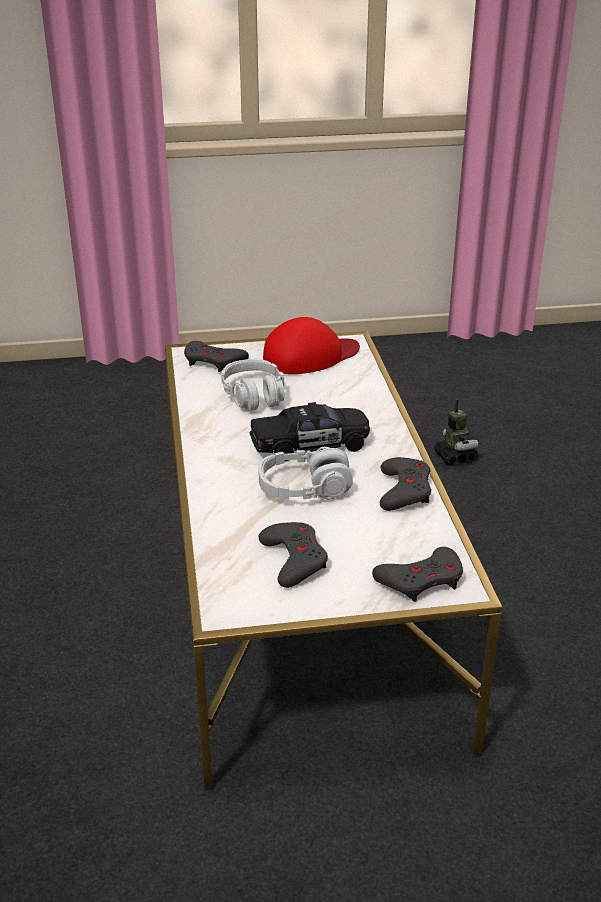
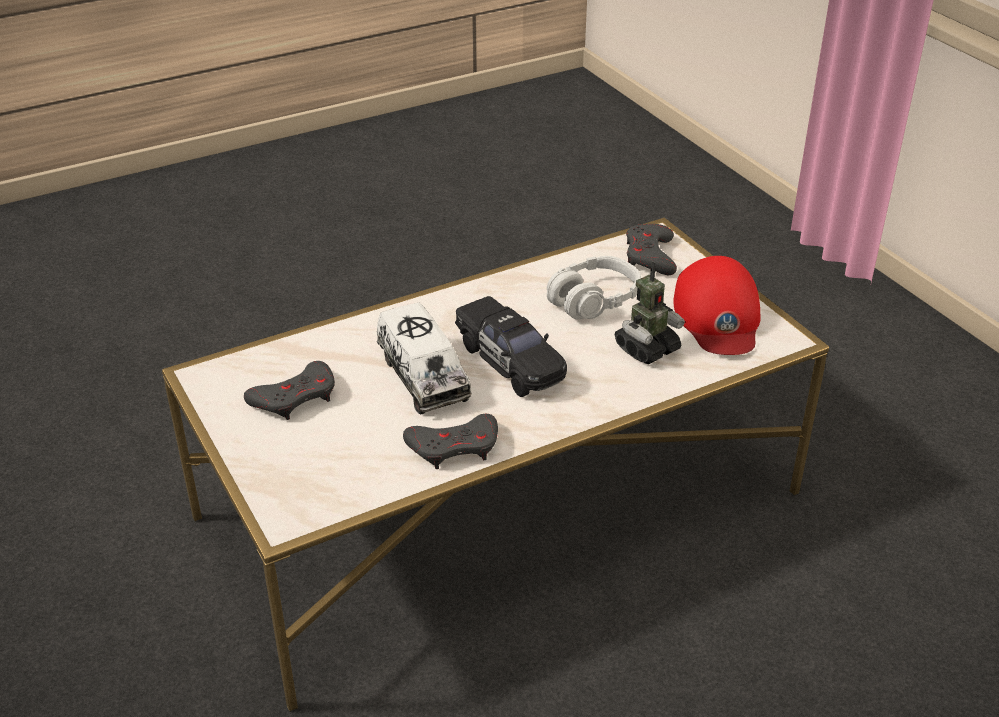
camera: 70 degrees right, 5 degrees up
grey headphones [259,447,353,500] -> toy truck [377,303,472,414]
red cap [263,317,360,374] -> red cap turned 45 degrees clockwise [674,256,760,355]
grey game controller [372,547,463,602] -> none
toy robot [434,399,478,465] -> toy robot moved to [615,261,685,364]

